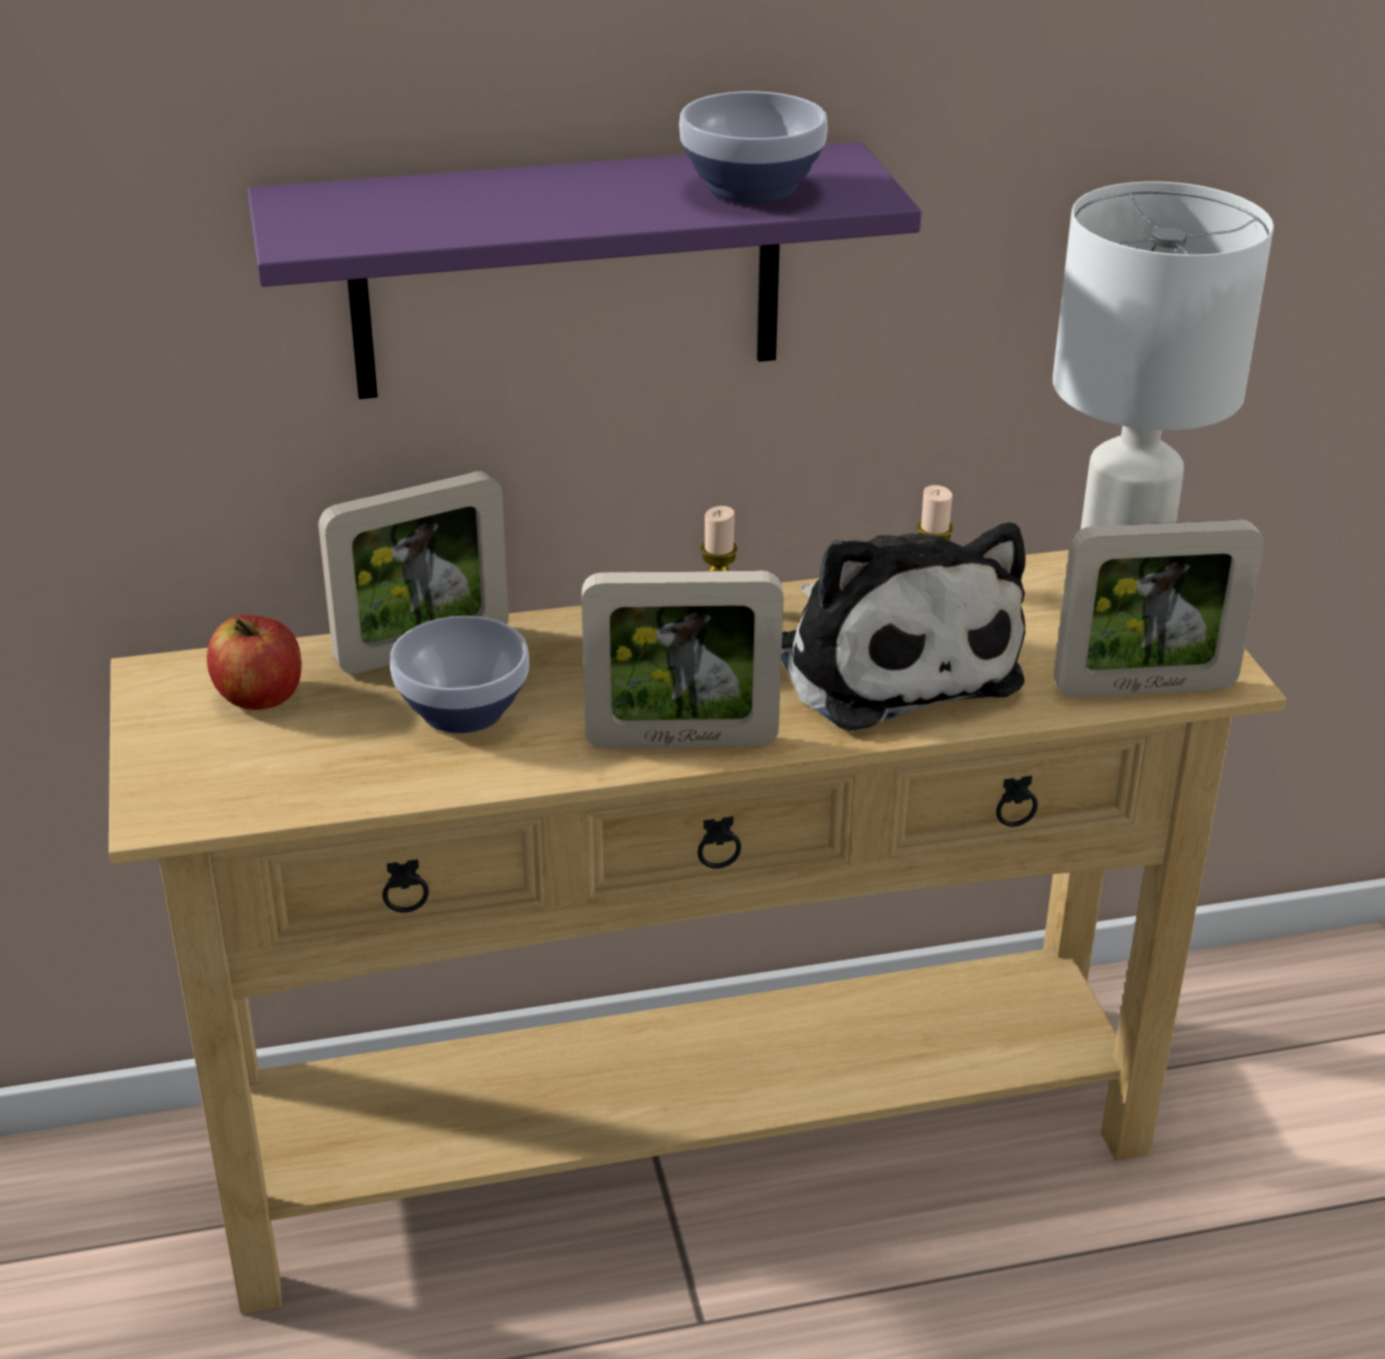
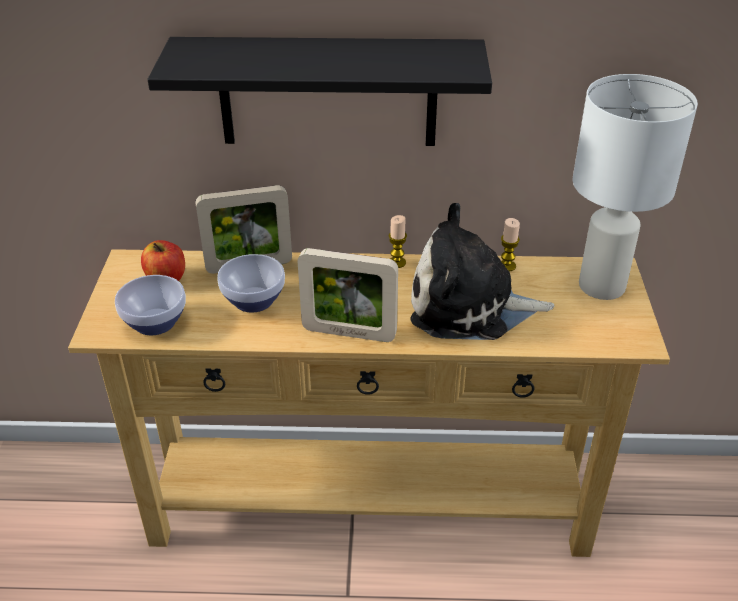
camera: 15 degrees right, 5 degrees up
purple shelf [248,142,922,399] -> black shelf [147,37,492,146]
bowl [679,91,828,204] -> bowl moved to [115,275,186,335]
plush toy [781,522,1026,731] -> plush toy turned 105 degrees clockwise [410,203,555,340]
picture frame [1054,520,1264,698] -> none

